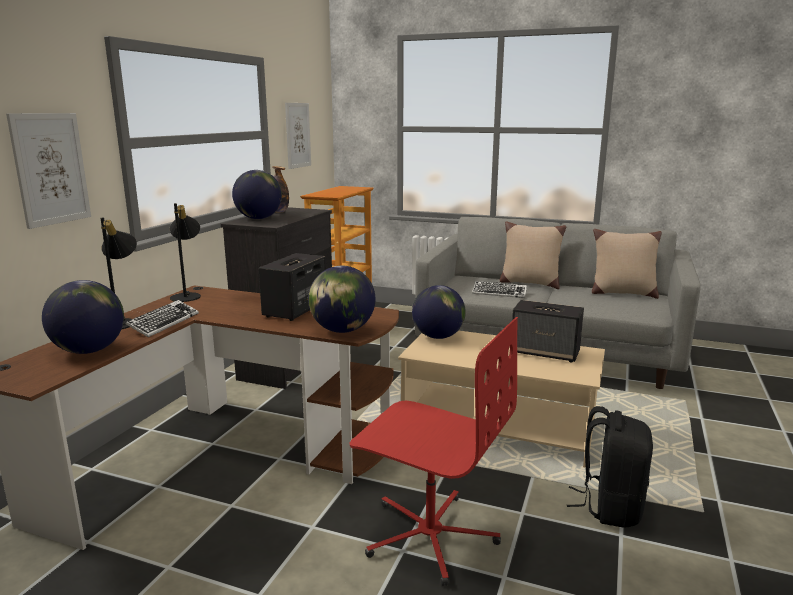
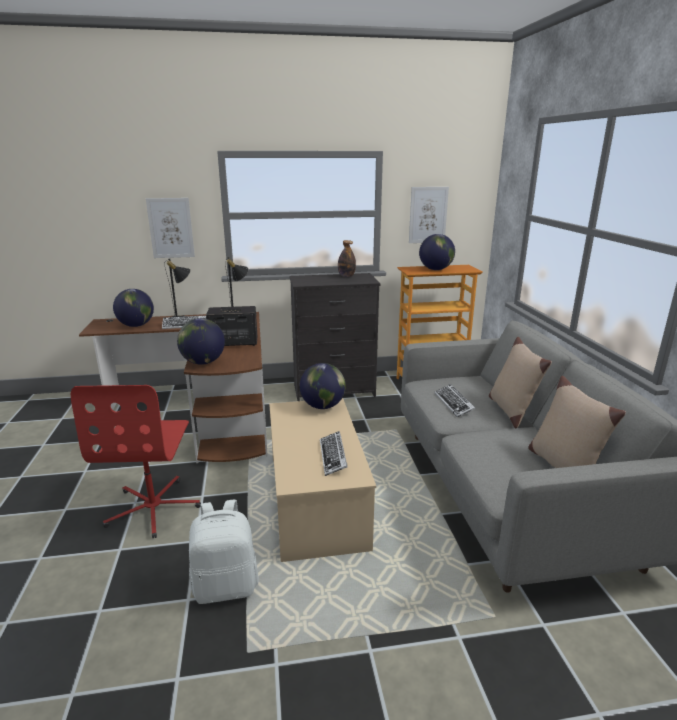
camera: 60 degrees right, 5 degrees up
globe [232,170,282,219] -> globe moved to [419,234,455,270]
speaker [512,300,584,362] -> keyboard [320,431,347,476]
black backpack [567,406,653,528] -> white backpack [189,500,259,604]

